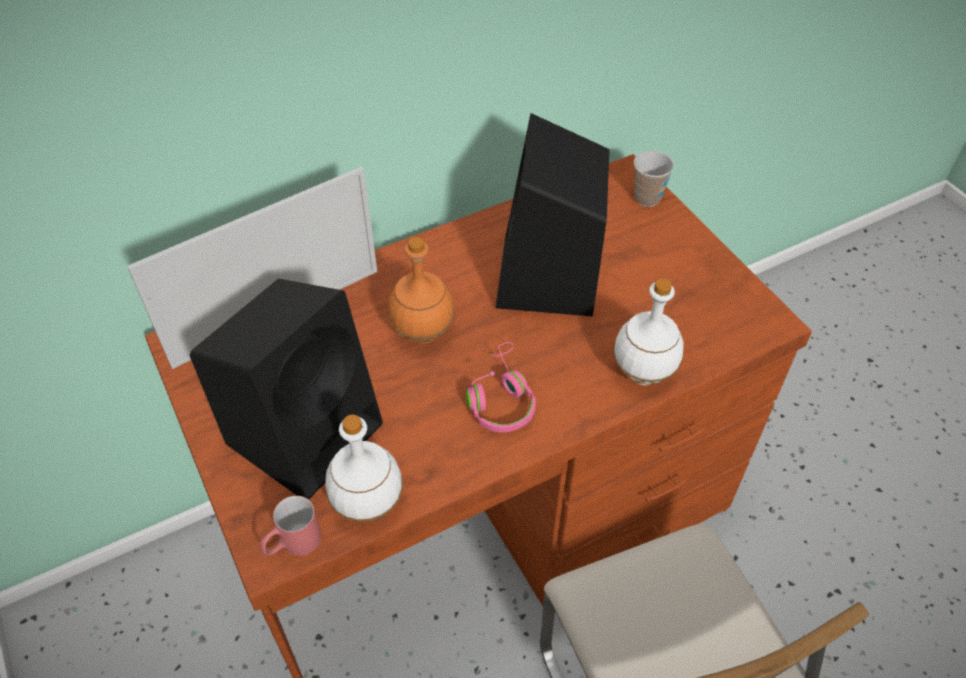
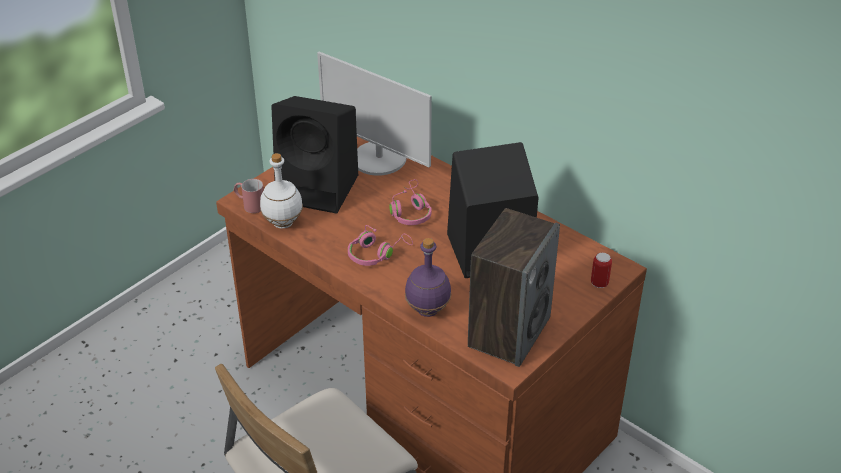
camera: 70 degrees right, 10 degrees down
orange bottle [388,237,455,344] -> pink headphones [389,179,432,225]
white bottle [613,278,684,385] -> purple bottle [405,238,451,317]
cup [634,151,674,207] -> can [591,253,612,288]
none -> speaker [468,208,560,367]

